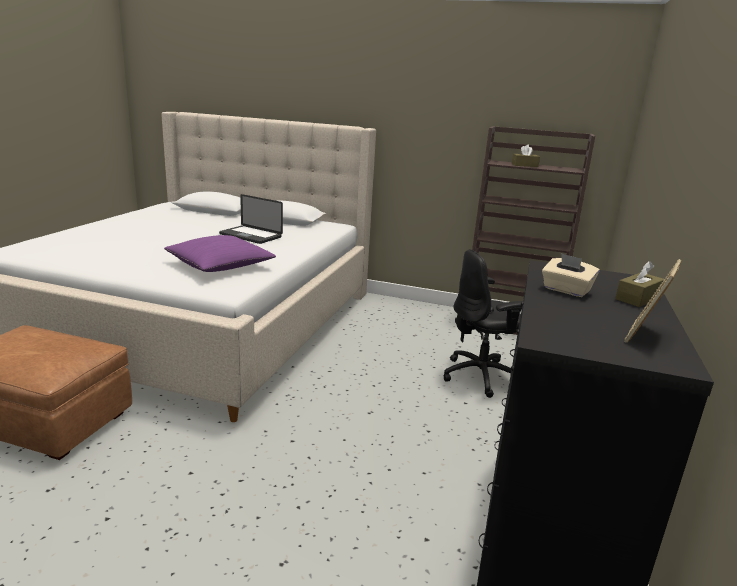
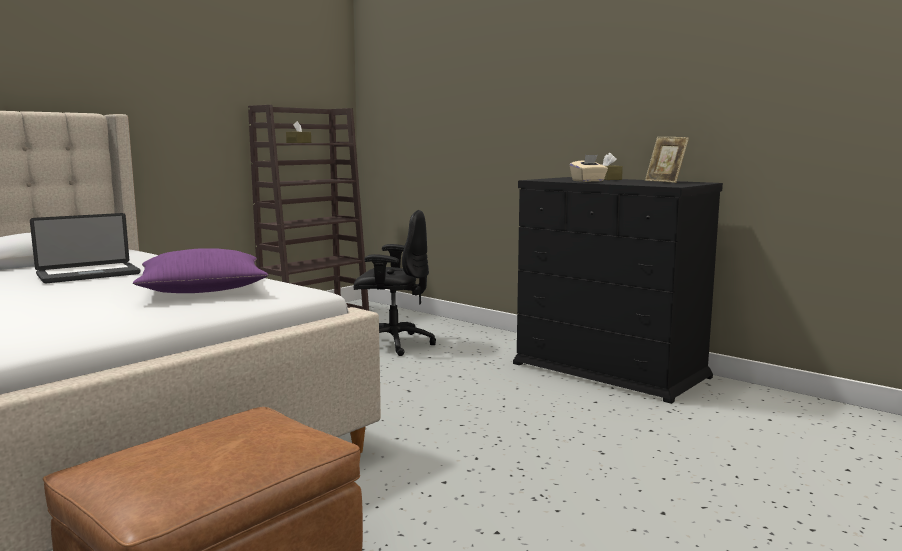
camera: 65 degrees left, 10 degrees down
black office chair [444,249,523,398] -> black office chair turned 90 degrees counterclockwise [353,210,436,356]

